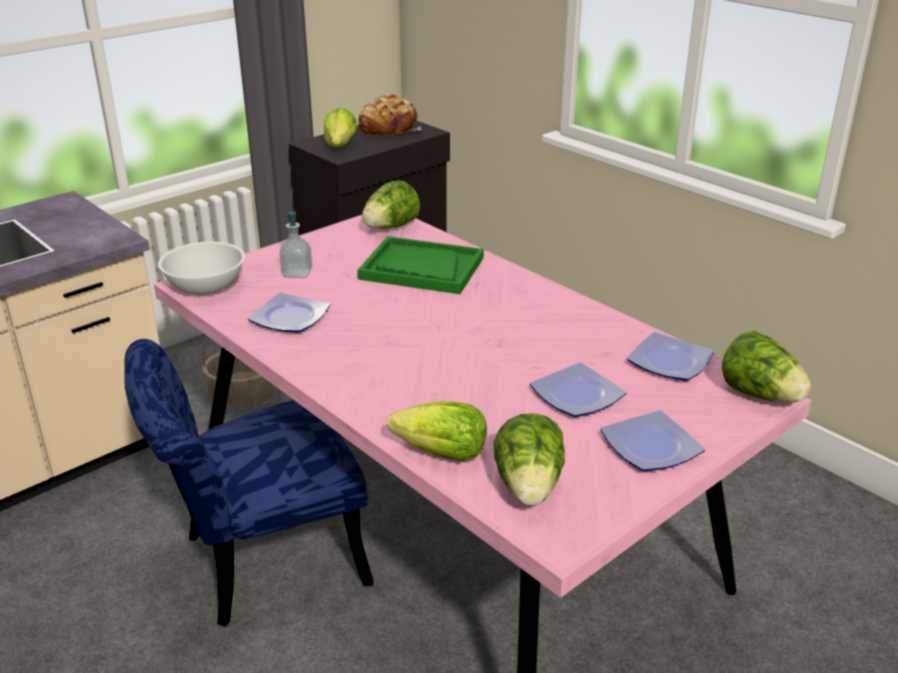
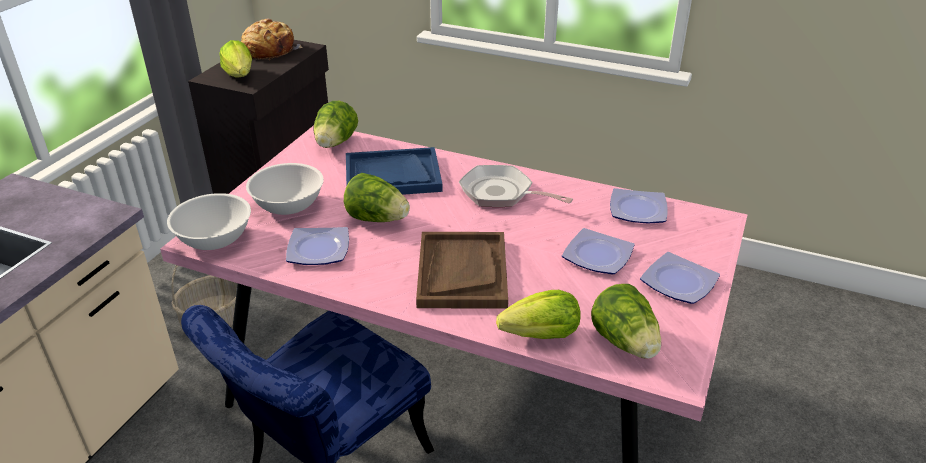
camera: 25 degrees left, 5 degrees up
soap dispenser [279,211,312,278] -> white bowl [246,163,324,215]
green tray [357,236,484,294] -> blue tray [346,147,443,195]
lettuce [722,331,811,403] -> lettuce moved to [344,173,410,222]
none -> brown tray [416,232,508,309]
none -> frying pan [459,165,573,207]

